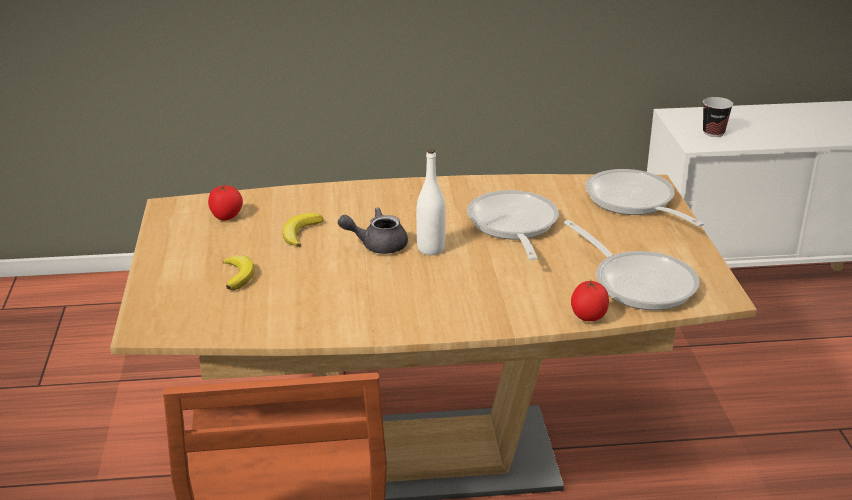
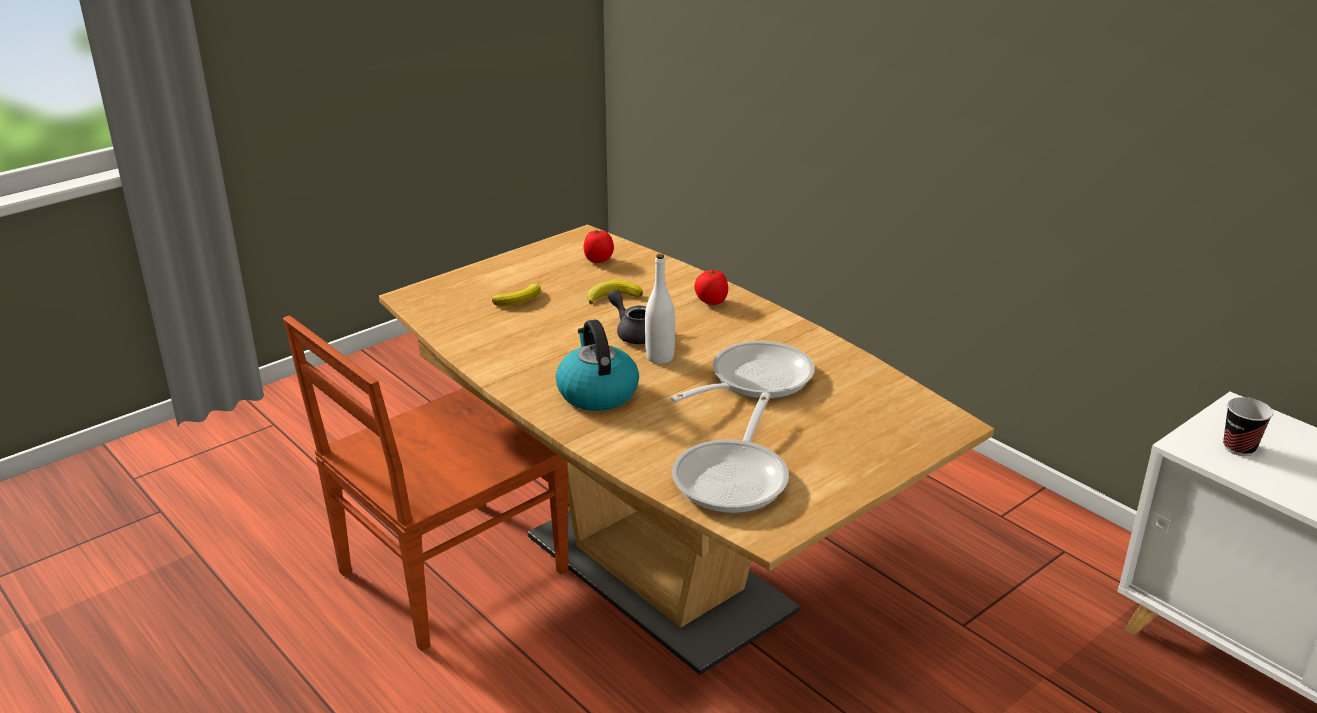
camera: 55 degrees right, 0 degrees up
tomato [571,279,609,321] -> tomato moved to [694,270,728,305]
frying pan [585,169,704,227] -> none
none -> kettle [556,320,639,411]

